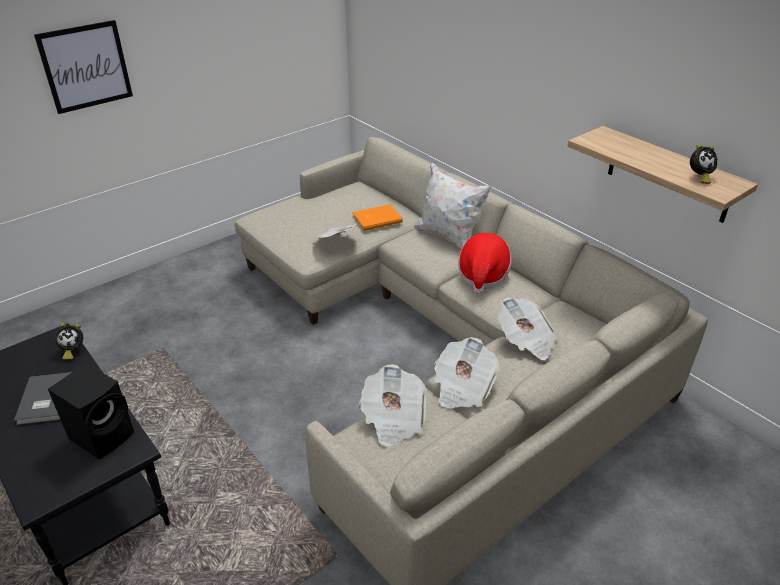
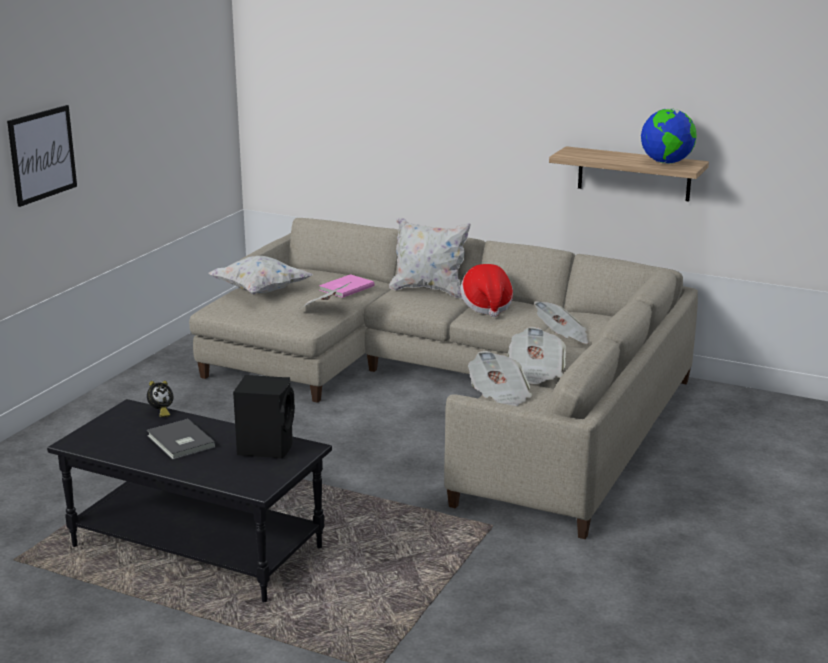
camera: 25 degrees left, 15 degrees down
orange book [352,204,403,231] -> pink book [319,274,375,298]
alarm clock [690,144,717,184] -> globe [641,108,697,164]
none -> white pillow [208,256,312,295]

